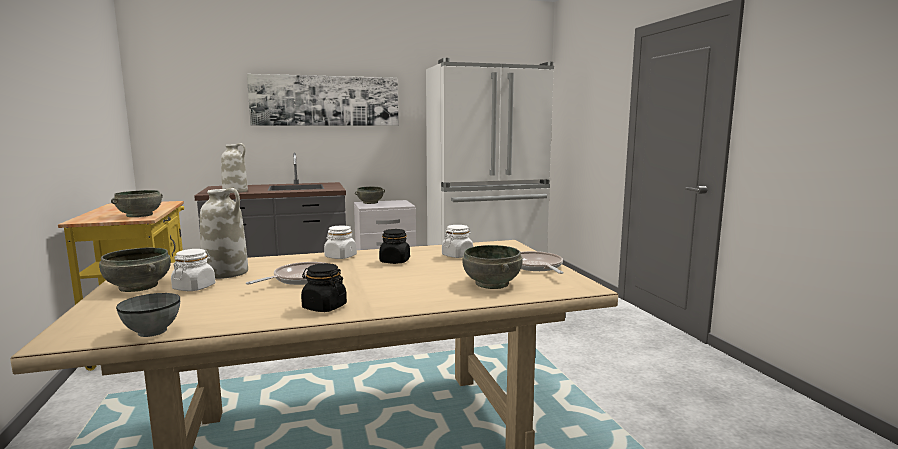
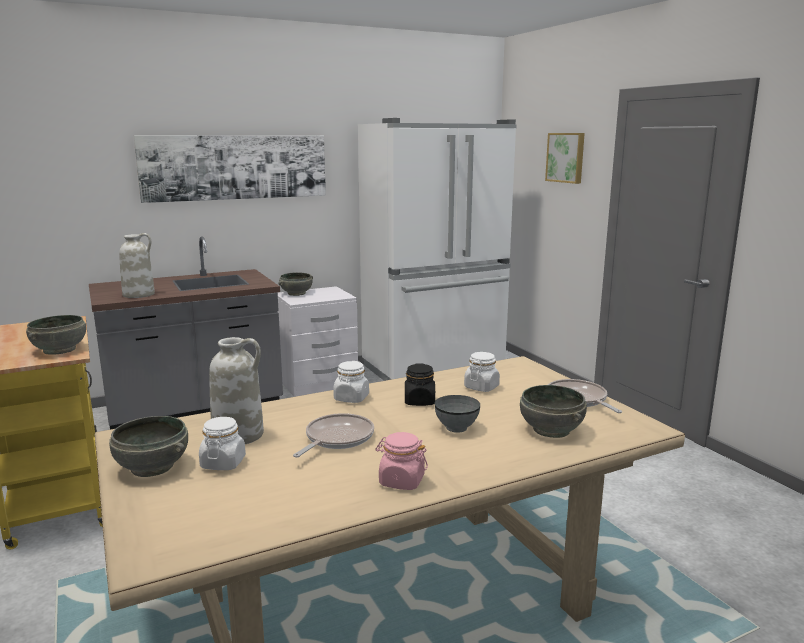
camera: 10 degrees left, 5 degrees up
grey bowl [116,293,180,337] -> grey bowl moved to [435,395,480,433]
black jar [301,263,347,312] -> pink jar [375,432,428,490]
none -> picture [545,133,585,184]

